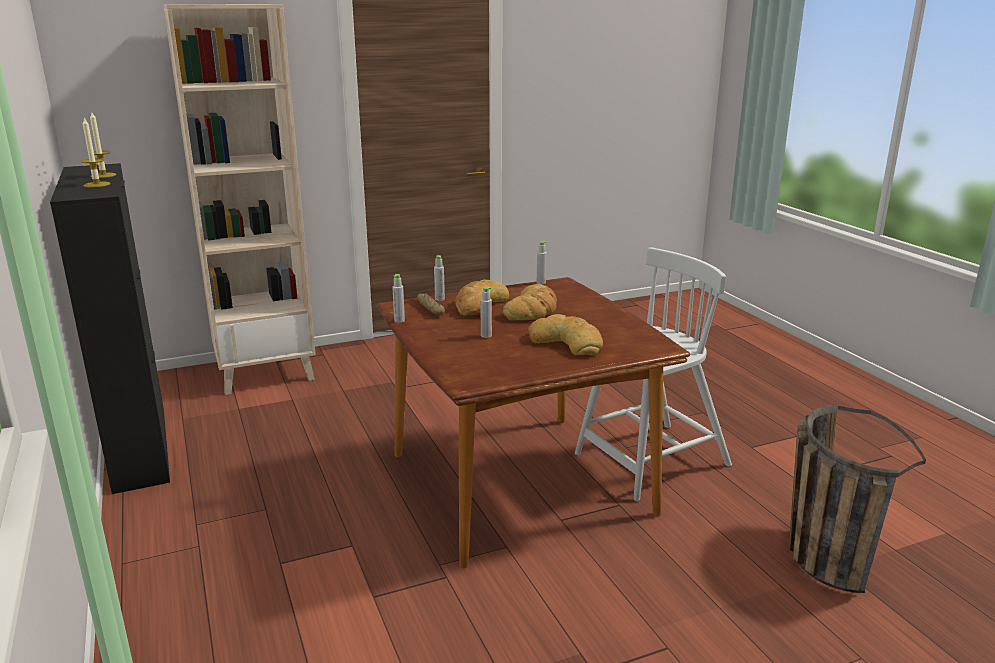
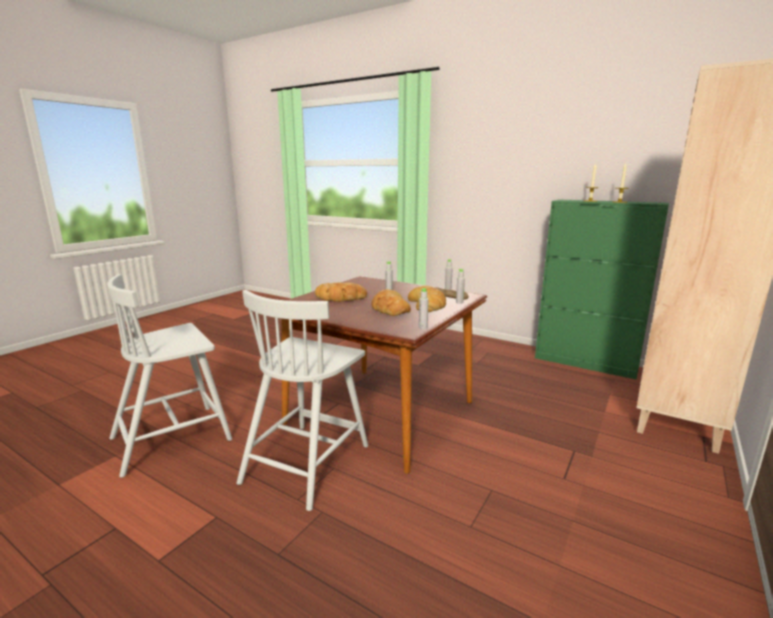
camera: 145 degrees right, 5 degrees down
black cabinet [50,163,170,494] -> green cabinet [535,199,669,380]
basket [789,404,926,593] -> white chair [107,274,232,478]

